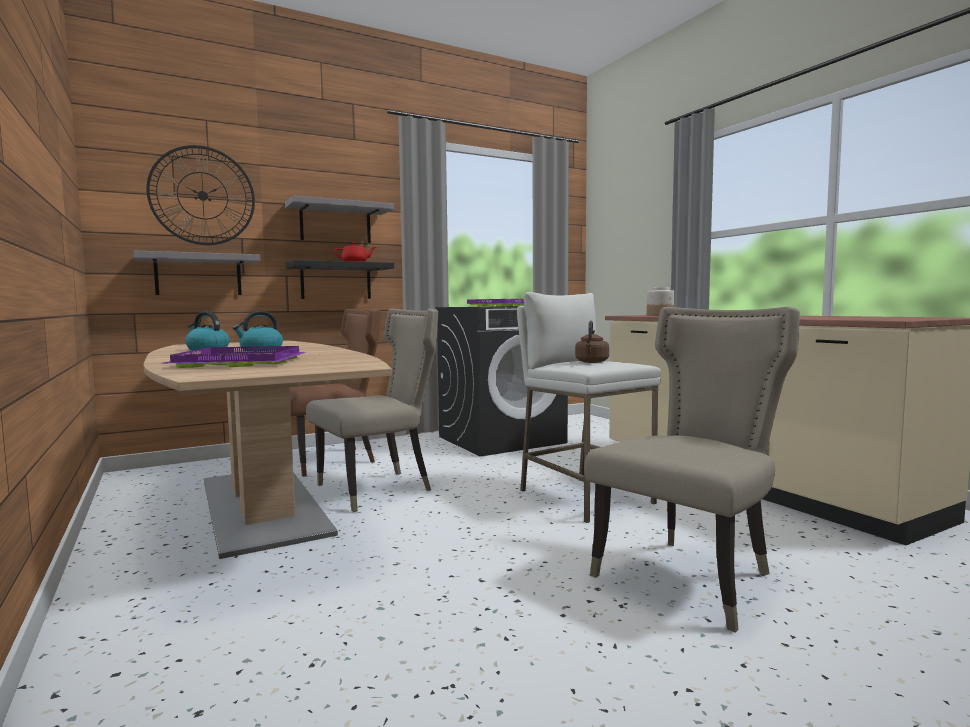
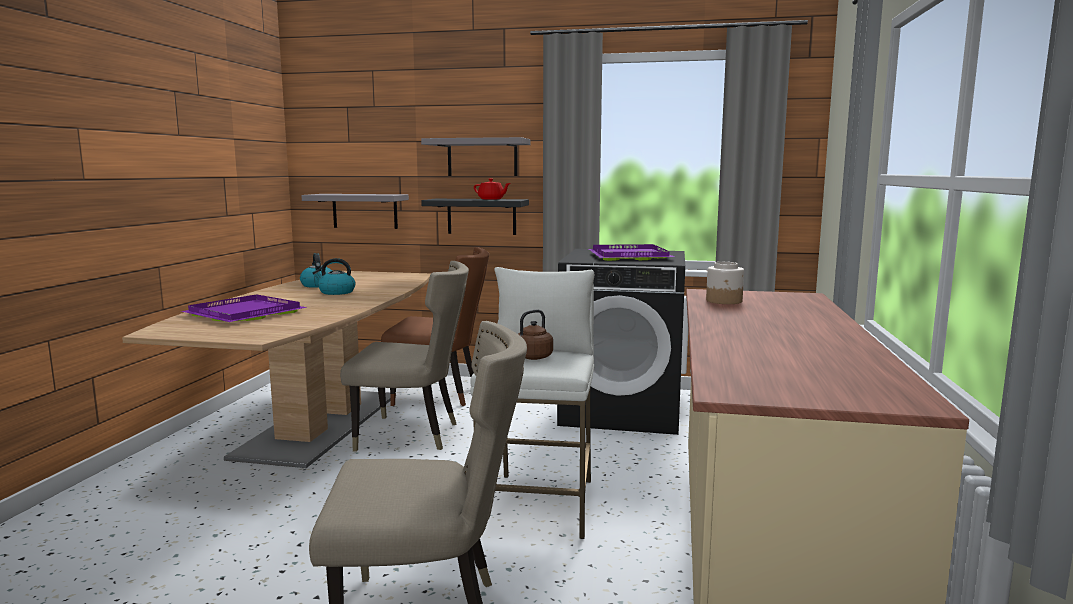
camera: 40 degrees right, 5 degrees up
wall clock [147,145,255,245] -> none

